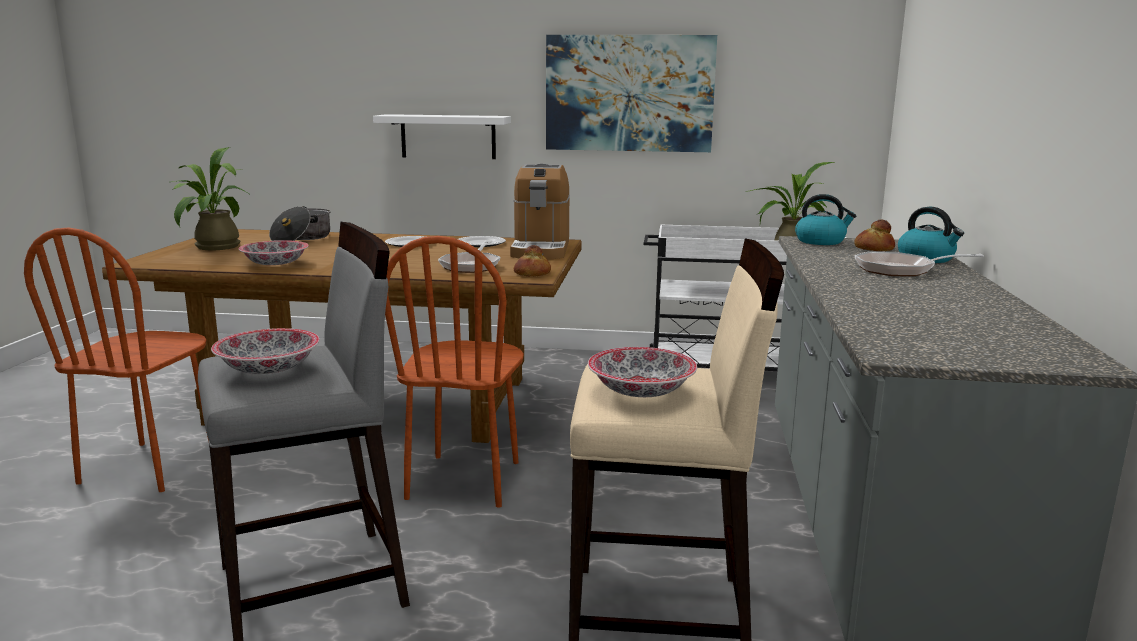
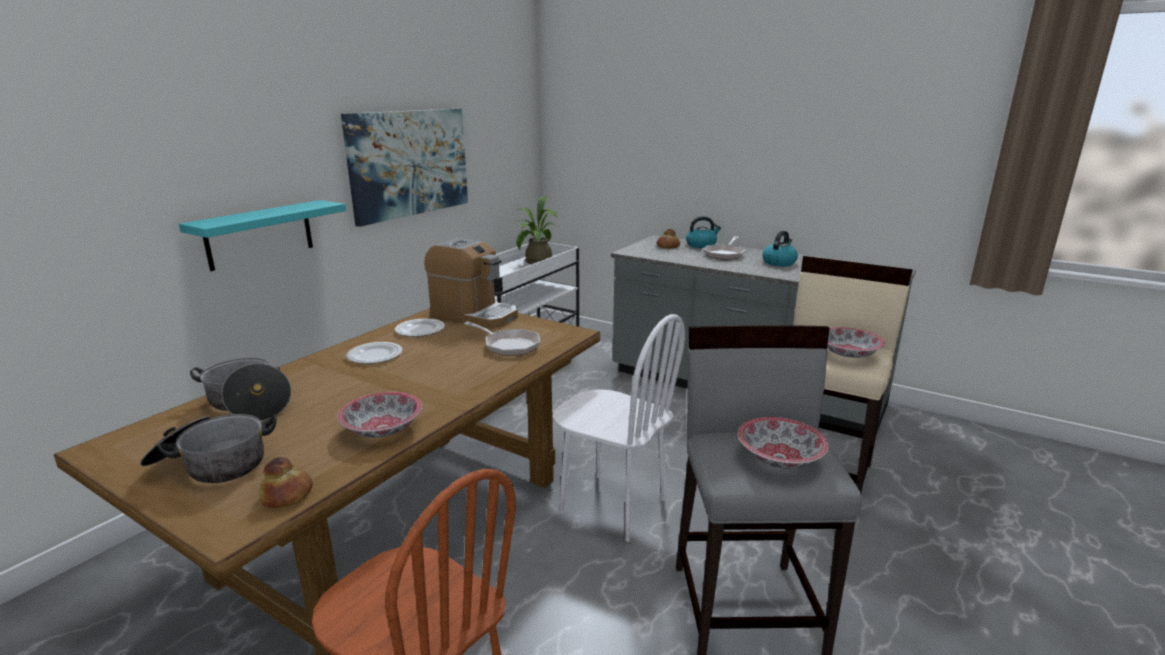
camera: 65 degrees left, 5 degrees up
potted plant [172,147,249,250] -> cooking pot [140,414,277,483]
white shelf [373,114,511,159] -> turquoise shelf [179,200,346,271]
brown chair [385,236,524,508] -> white chair [553,314,685,542]
bread [514,245,551,276] -> bread moved to [259,457,313,508]
kettle [795,194,856,245] -> kettle moved to [762,231,798,266]

